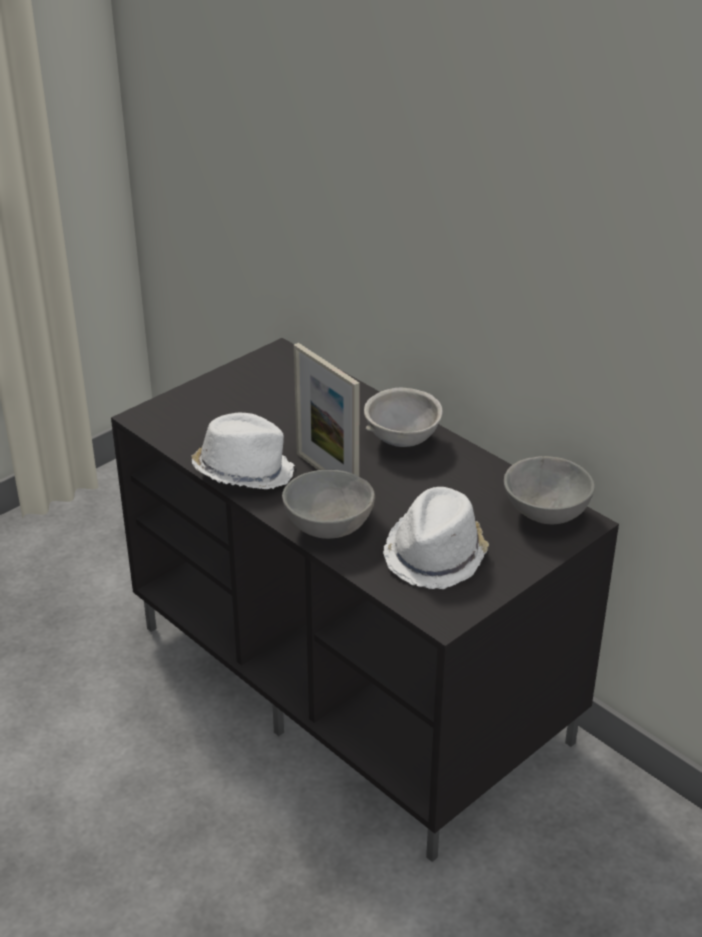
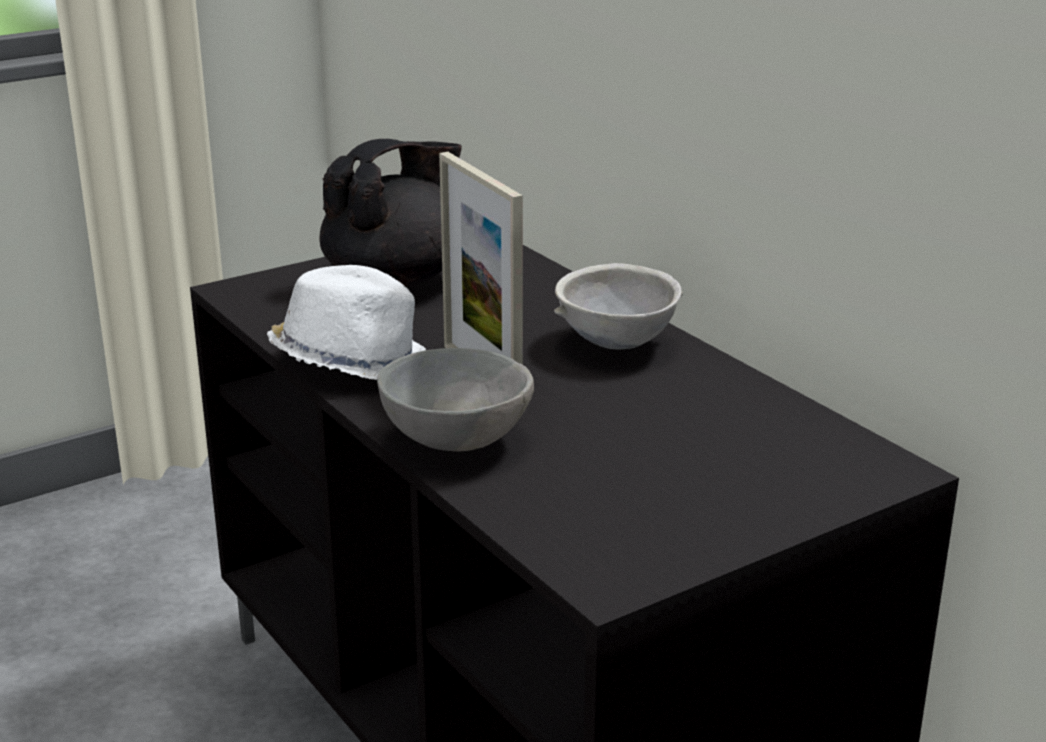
camera: 10 degrees right, 10 degrees down
white hat [383,487,489,589] -> none
grey bowl [504,456,595,524] -> none
none -> black teapot [320,139,462,287]

